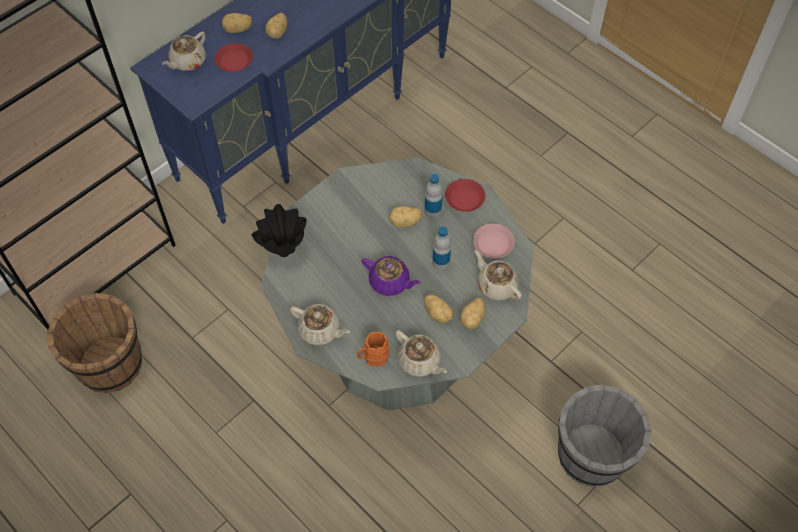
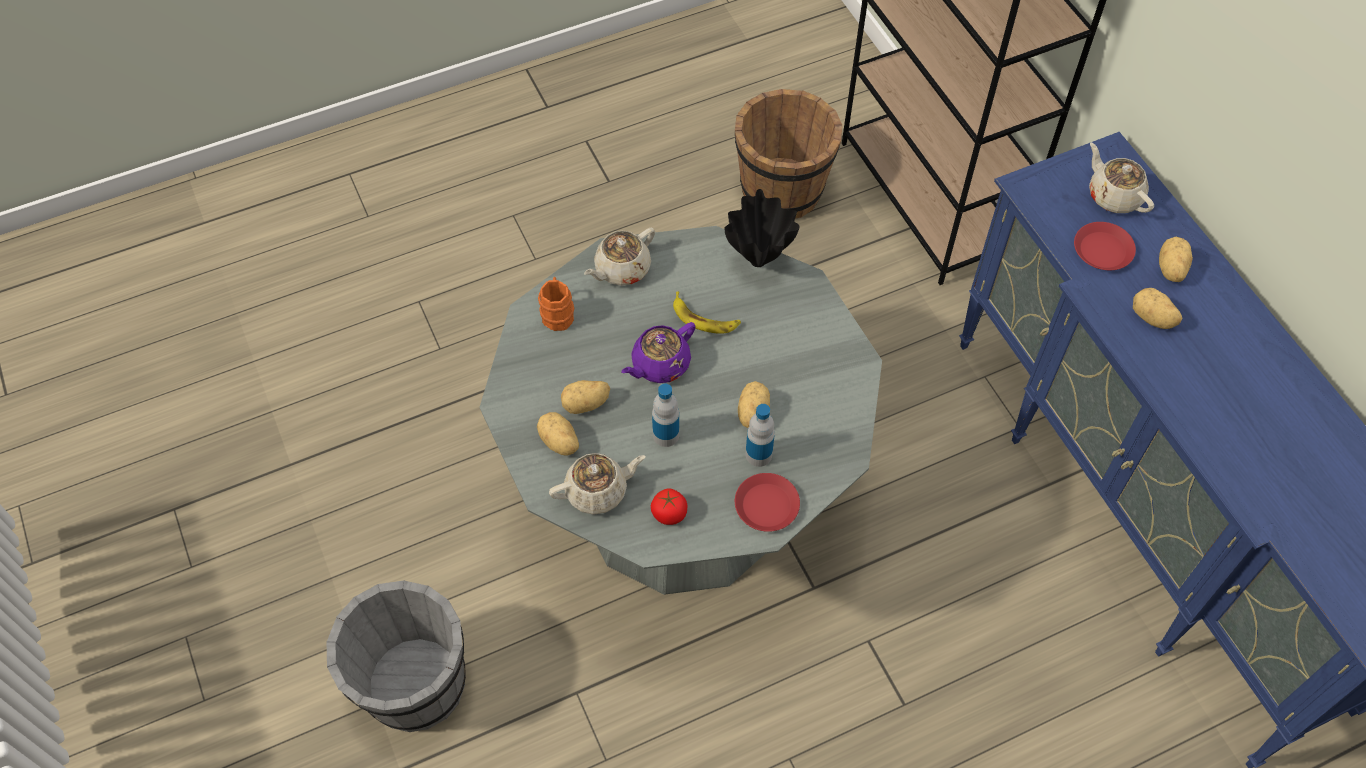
camera: 110 degrees right, 0 degrees up
beige teapot [395,330,447,377] -> none
pink plate [473,223,515,258] -> tomato [651,488,687,525]
none -> banana [673,292,741,334]

